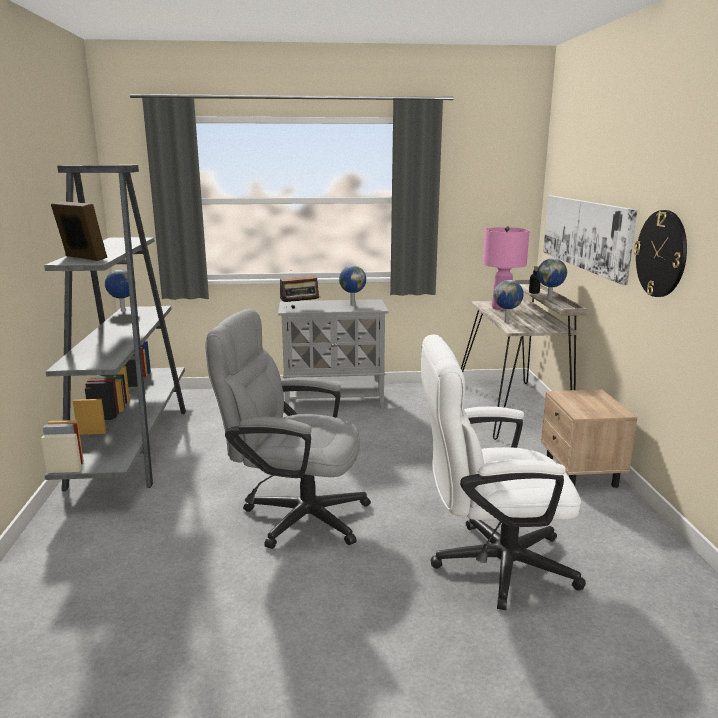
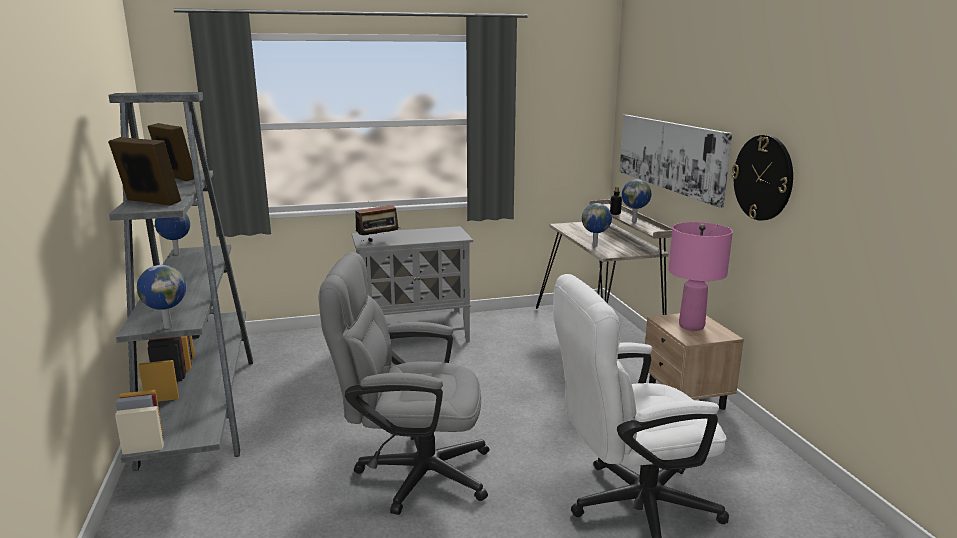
camera: 10 degrees left, 0 degrees up
globe [339,265,366,306] -> globe moved to [137,265,186,329]
pink table lamp [483,226,530,310] -> pink table lamp moved to [668,222,733,331]
none -> picture frame [147,123,194,181]

